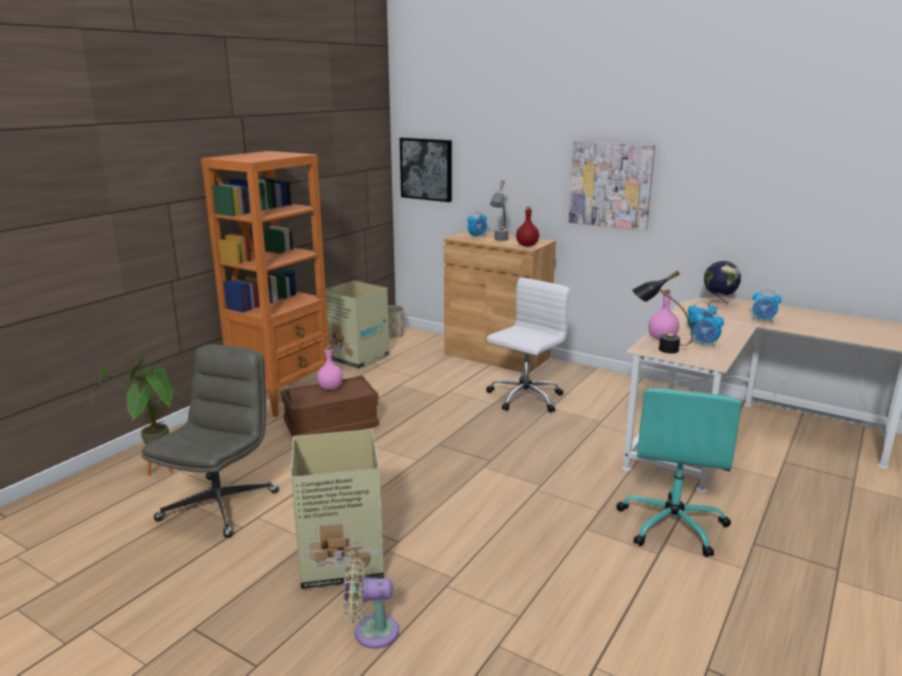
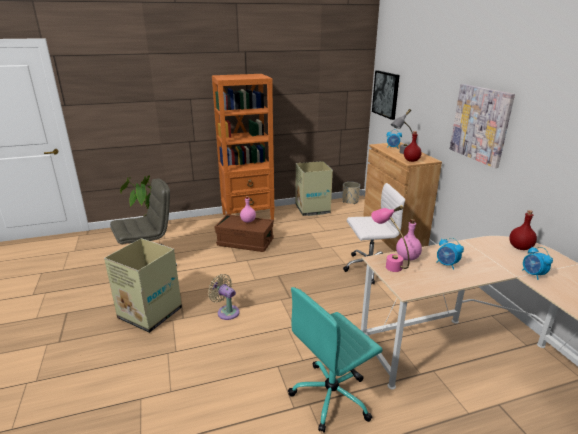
camera: 40 degrees right, 5 degrees up
beige fan [343,558,399,649] -> beige fan moved to [208,274,240,320]
black table lamp [632,271,693,353] -> pink table lamp [371,205,410,272]
alarm clock [692,310,724,347] -> none
globe [704,261,741,309] -> red bottle [509,210,537,250]

